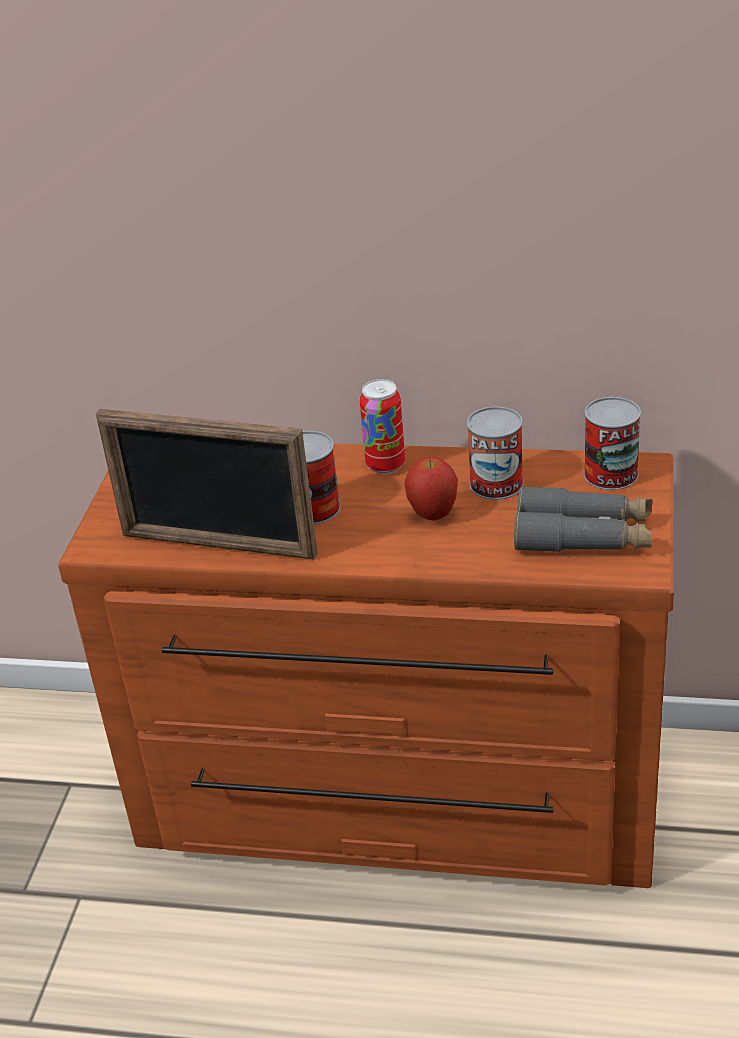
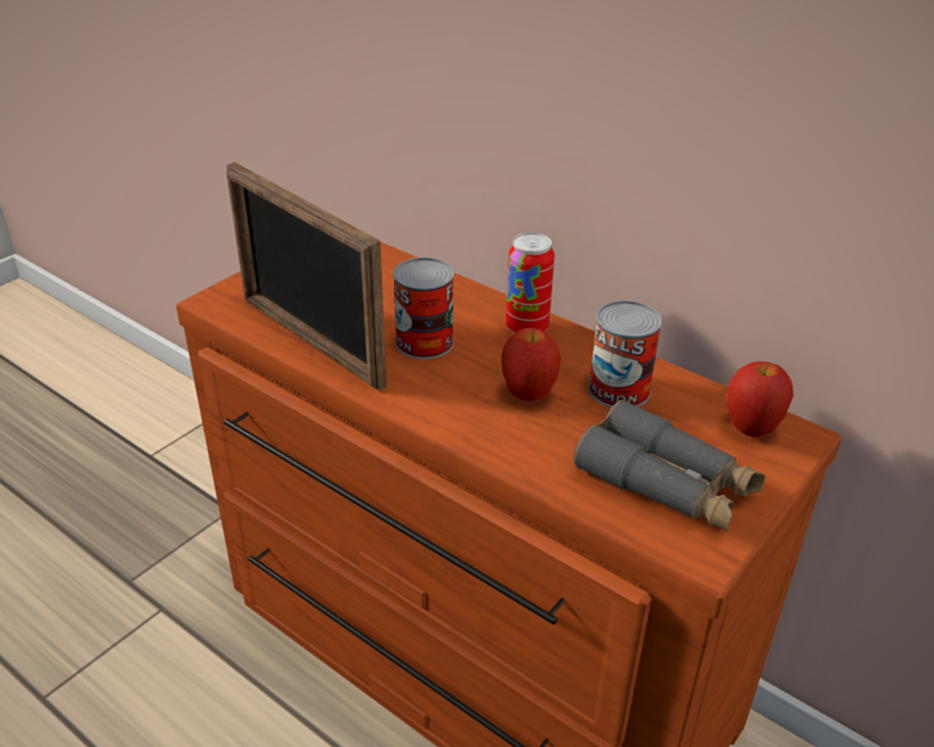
camera: 25 degrees right, 0 degrees up
can [584,397,641,490] -> apple [726,361,794,437]

